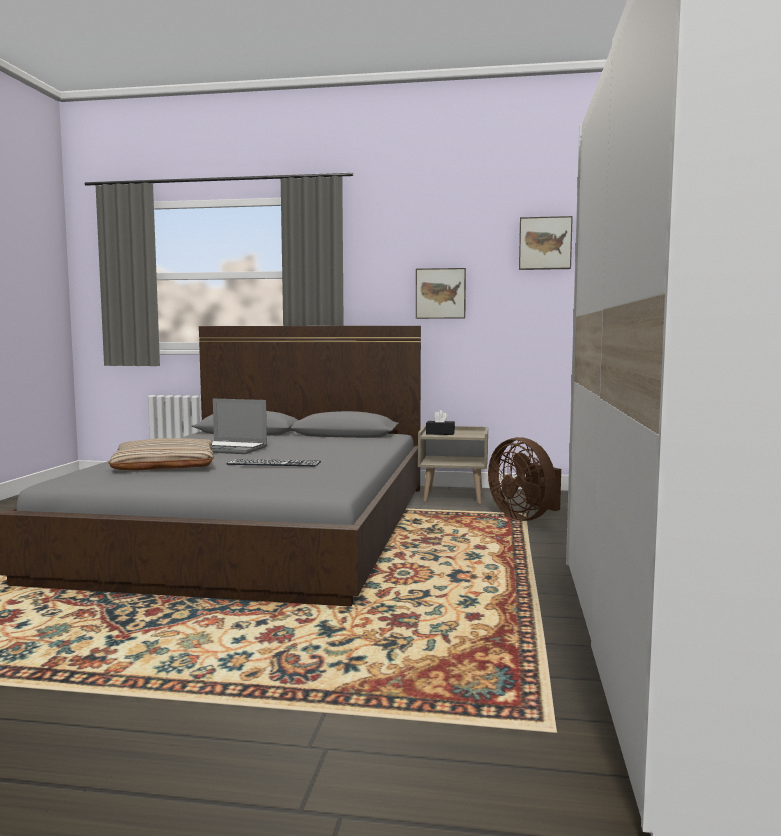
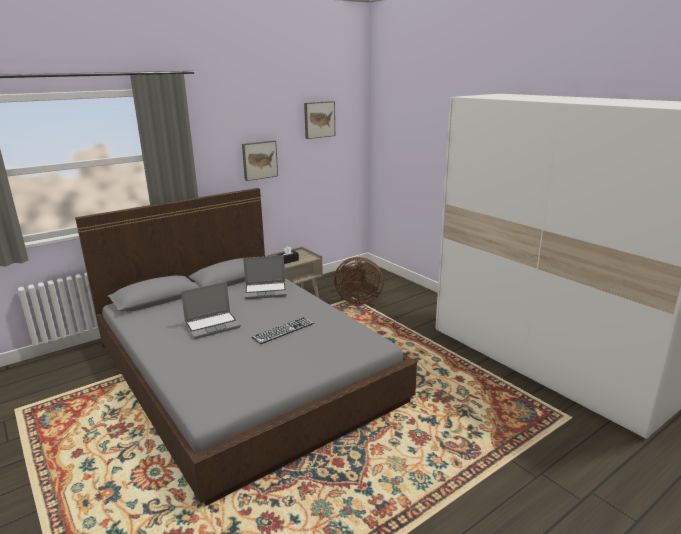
camera: 45 degrees left, 15 degrees up
beige pillow [108,438,214,470] -> none
none -> laptop [243,255,287,299]

